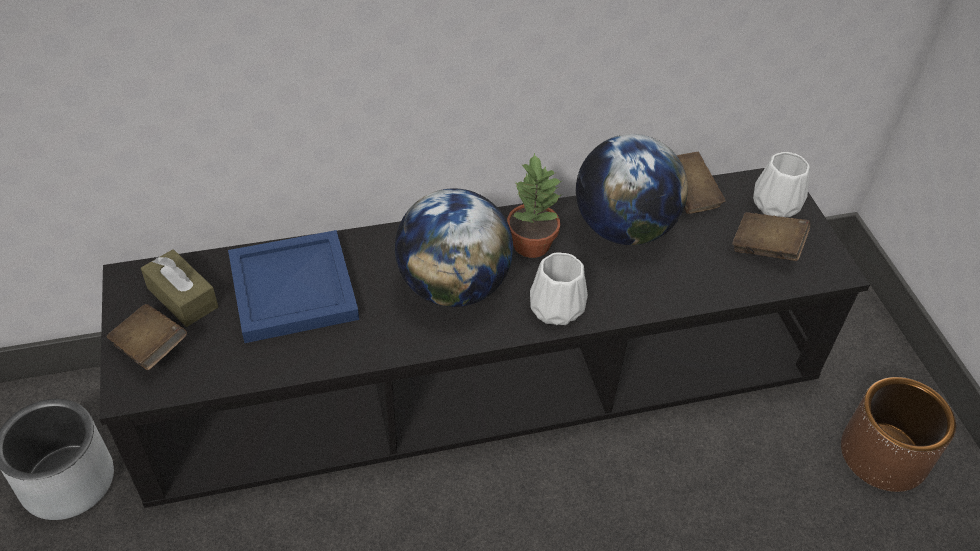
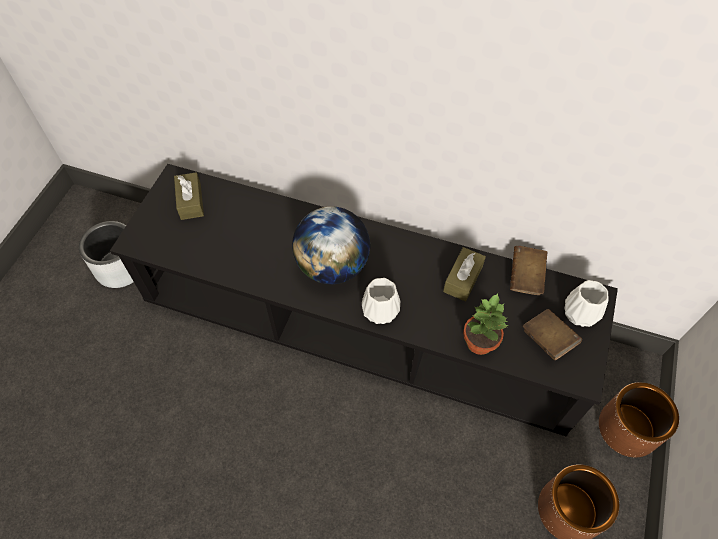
camera: 35 degrees right, 10 degrees up
brown book [107,304,187,371] -> none
blue tray [228,230,359,343] -> none
potted plant [507,153,562,258] -> potted plant moved to [463,293,509,355]
globe [576,134,688,245] -> brown tissue box [443,247,486,302]
none -> brown planter [599,382,679,457]

